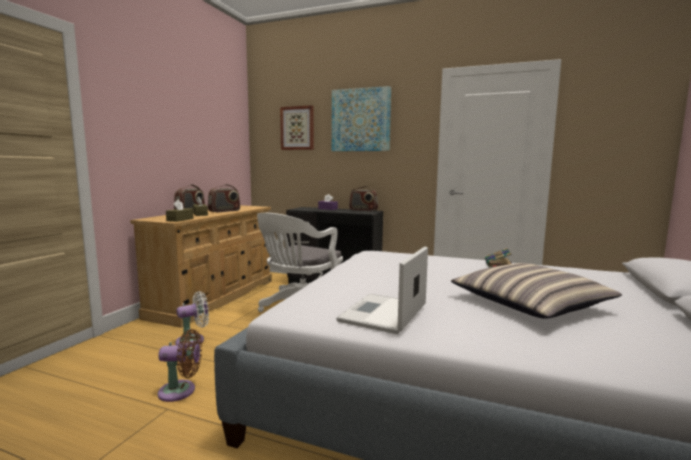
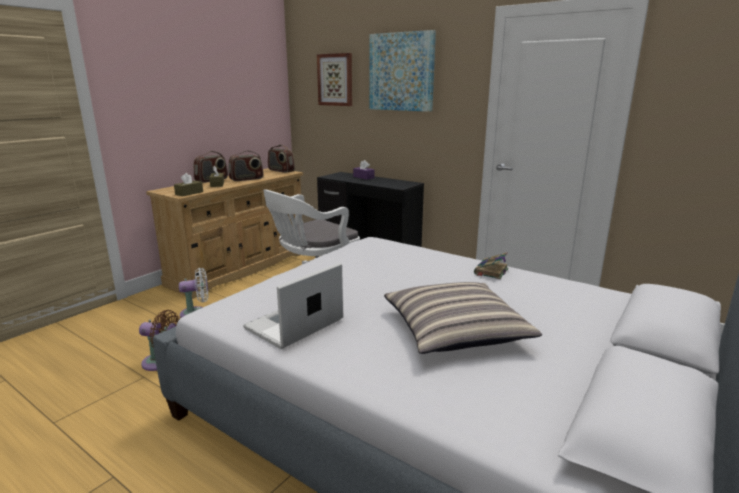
camera: 15 degrees right, 10 degrees up
radio [349,186,378,211] -> radio moved to [268,145,295,173]

